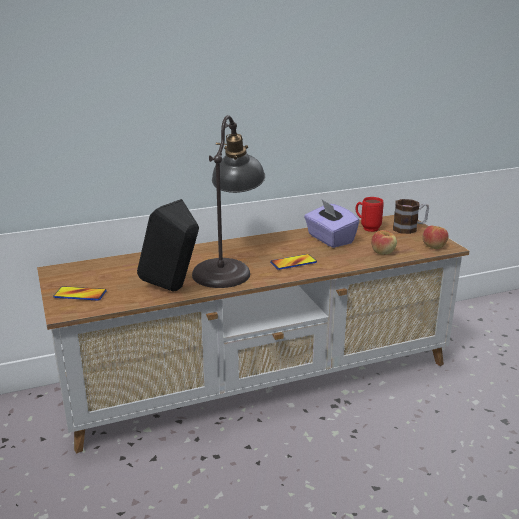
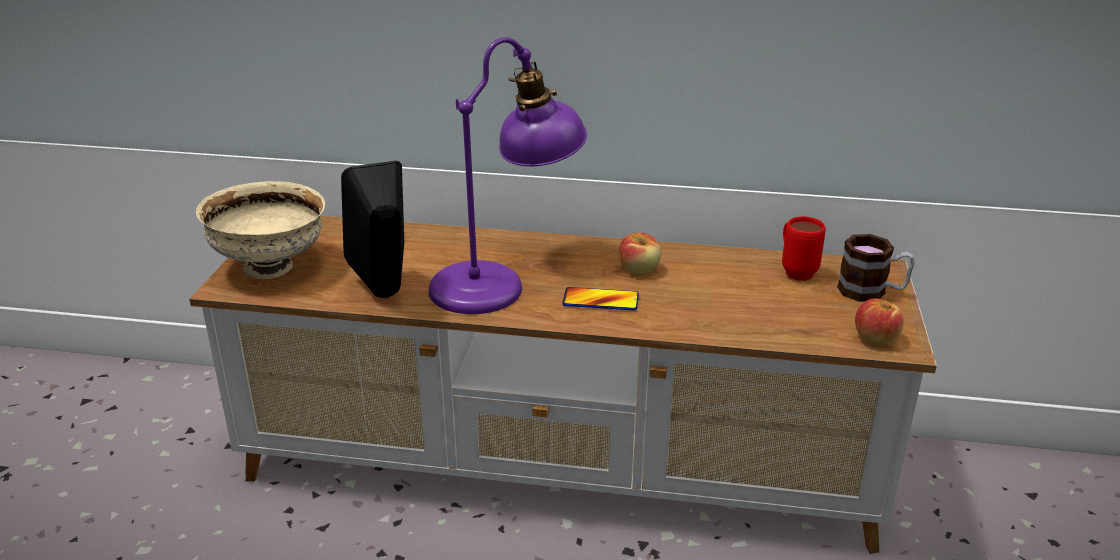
camera: 30 degrees right, 5 degrees up
phone [53,286,107,301] -> beige bowl [196,181,325,279]
grey table lamp [192,115,265,288] -> purple table lamp [429,37,587,314]
purple tissue box [304,200,360,248] -> none
apple [371,230,397,255] -> apple moved to [619,233,661,274]

